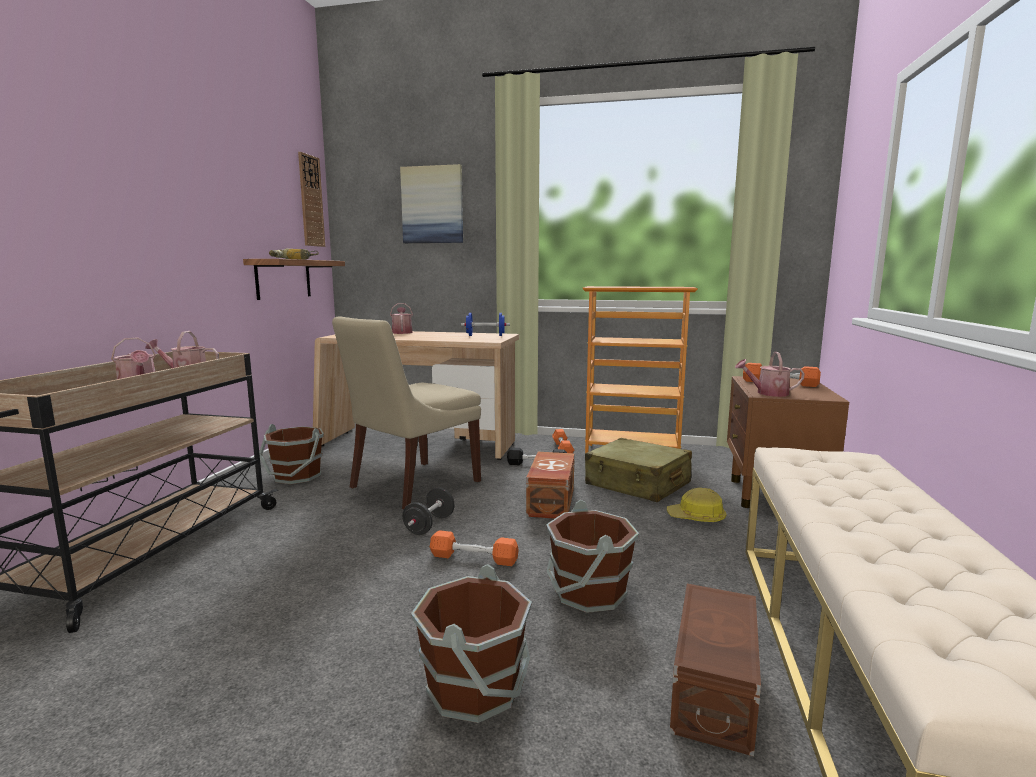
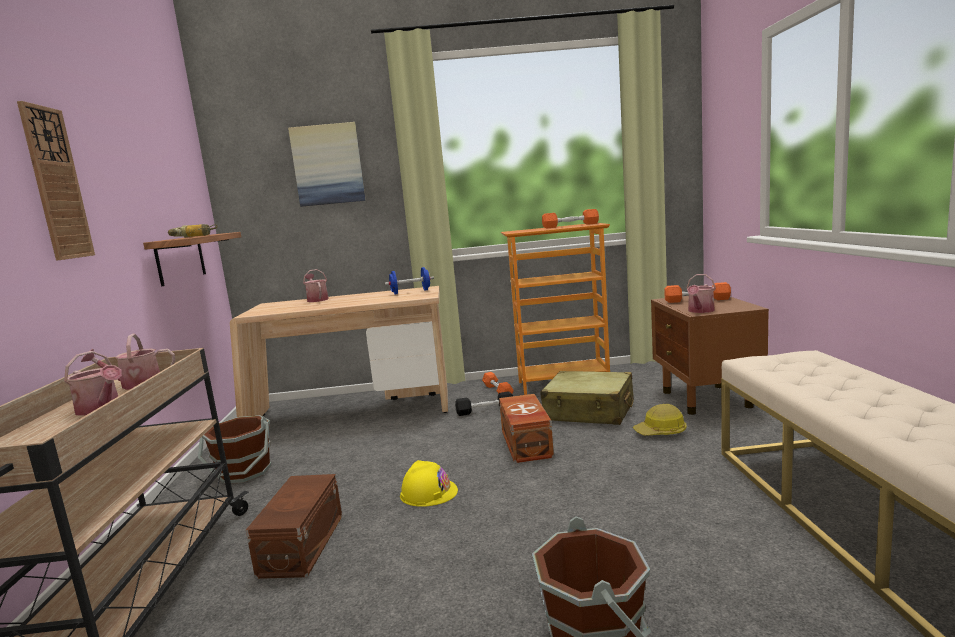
camera: 15 degrees left, 0 degrees up
wall clock [298,152,325,247] -> wall clock moved to [17,101,95,261]
beige chair [332,316,481,509] -> none
black dumbbell [402,487,455,535] -> yellow hard hat [400,460,458,507]
orange dumbbell [430,530,519,566] -> orange dumbbell moved to [542,209,599,228]
brown bucket [546,500,639,613] -> none
brown storage box [670,584,761,756] -> brown storage box moved to [246,474,342,579]
watering can [735,352,805,397] -> watering can turned 45 degrees counterclockwise [687,274,716,313]

